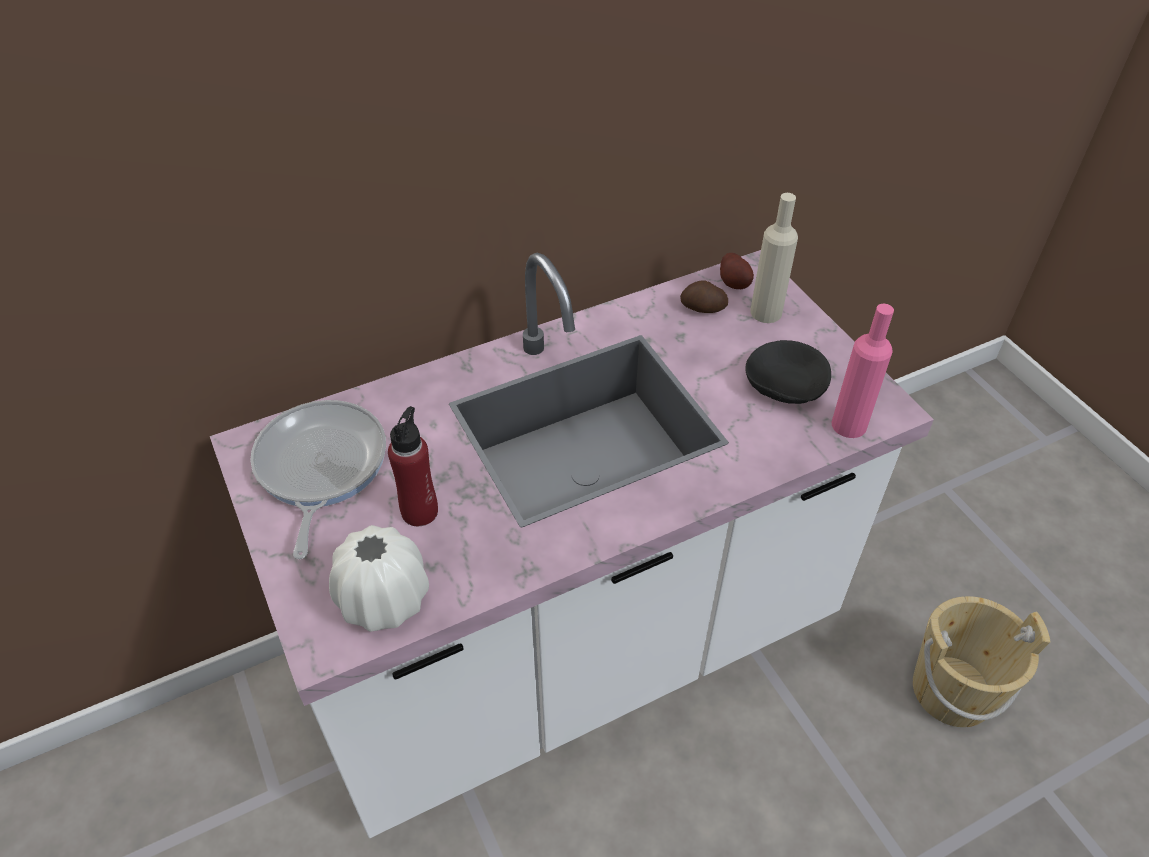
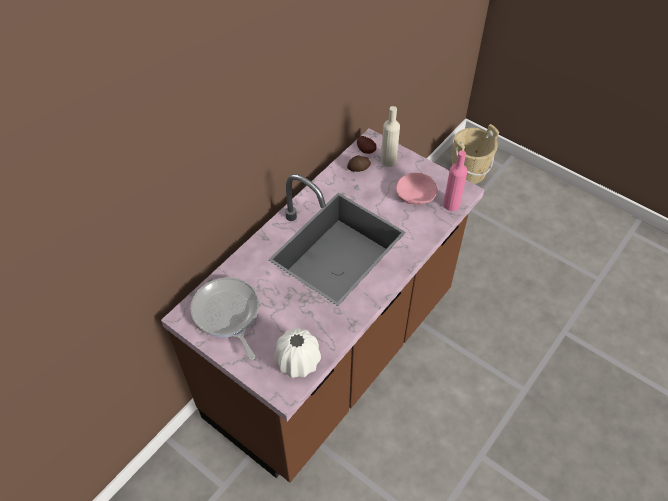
camera: 25 degrees left, 5 degrees up
white counter [210,250,934,838] -> brown counter [161,128,484,483]
red bottle [388,406,438,526] -> none
black bowl [745,340,831,404] -> pink bowl [396,173,437,204]
beige bucket [913,596,1051,727] -> beige bucket moved to [452,124,499,184]

